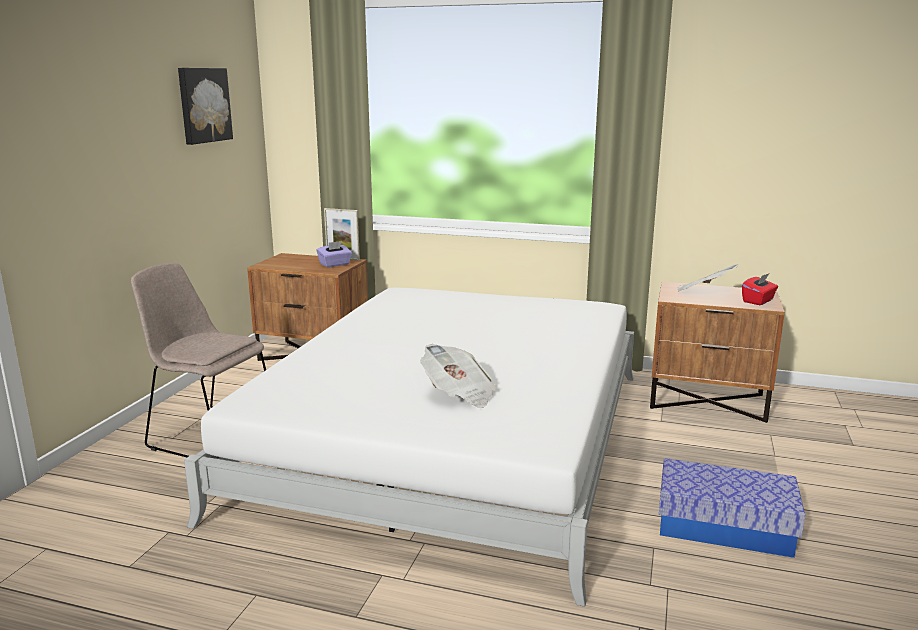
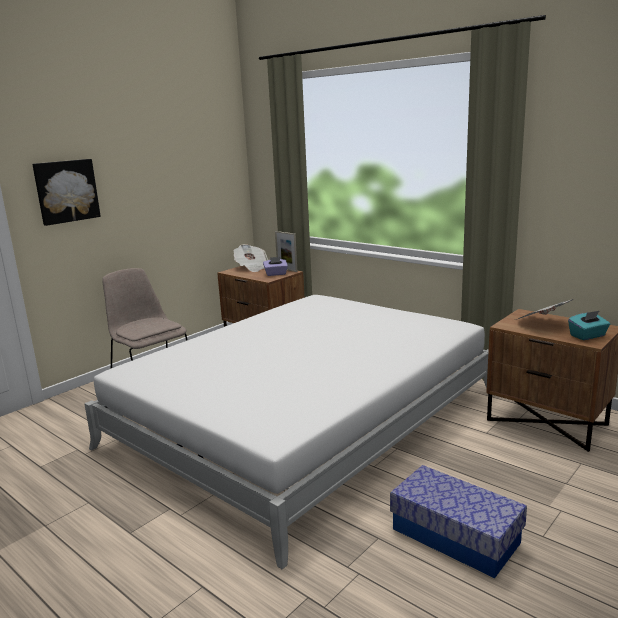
camera: 25 degrees right, 0 degrees up
picture [178,68,233,145] -> picture moved to [32,159,101,226]
newspaper [420,344,497,408] -> newspaper moved to [234,244,268,272]
red tissue box [742,274,778,305] -> turquoise tissue box [568,311,610,340]

